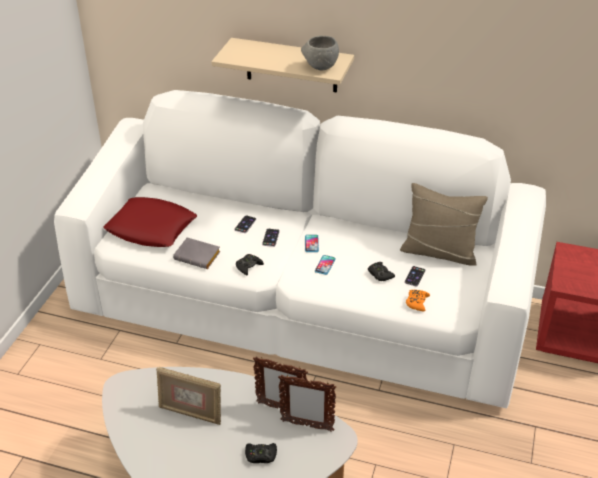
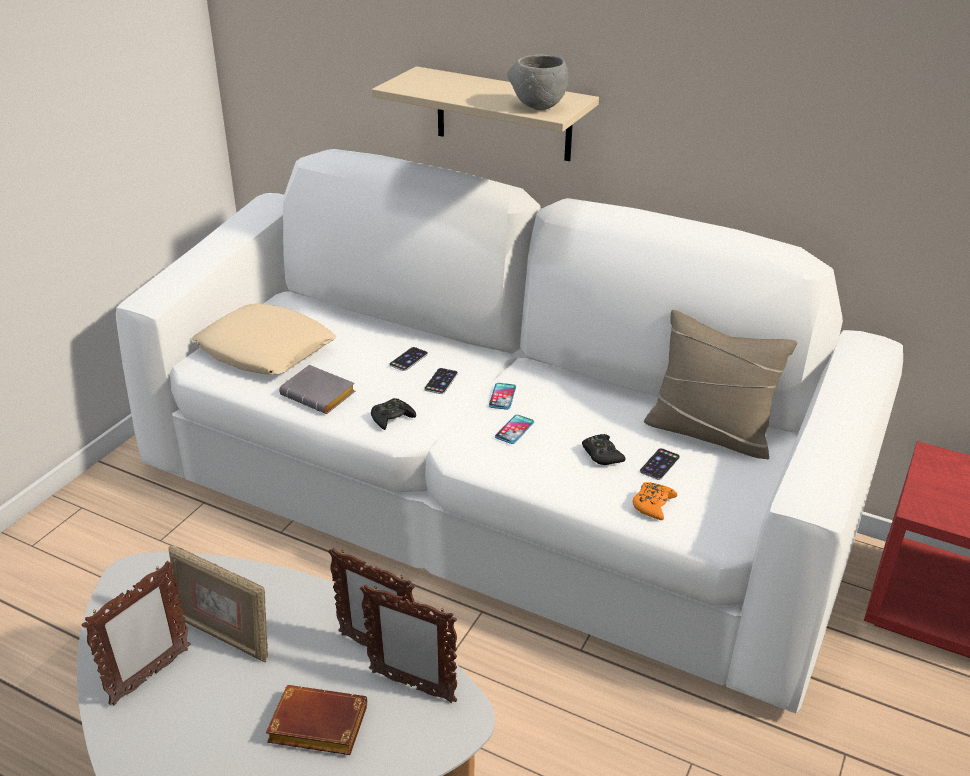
camera: 10 degrees right, 5 degrees down
red pillow [103,197,197,247] -> beige pillow [191,304,337,375]
black game controller [245,443,277,463] -> brown book [266,685,367,755]
none -> picture frame [81,561,191,705]

